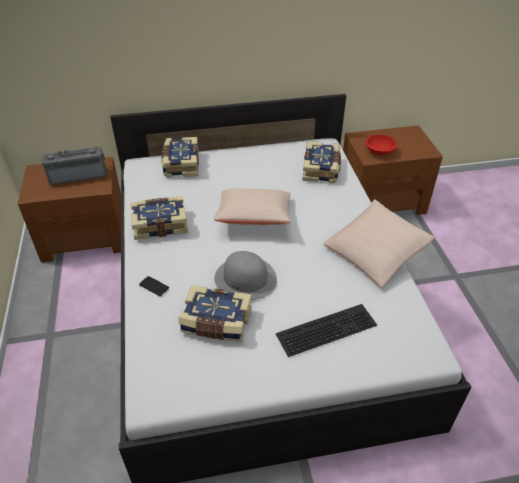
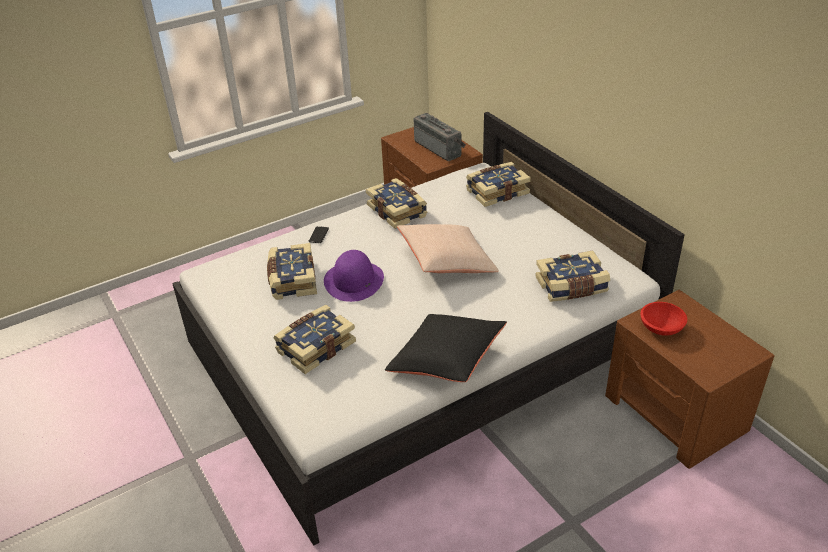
camera: 70 degrees right, 5 degrees down
grey hat [214,251,277,300] -> purple hat [324,250,384,302]
keyboard [276,304,377,357] -> book [274,305,356,374]
beige pillow [323,199,435,288] -> black pillow [385,314,507,382]

